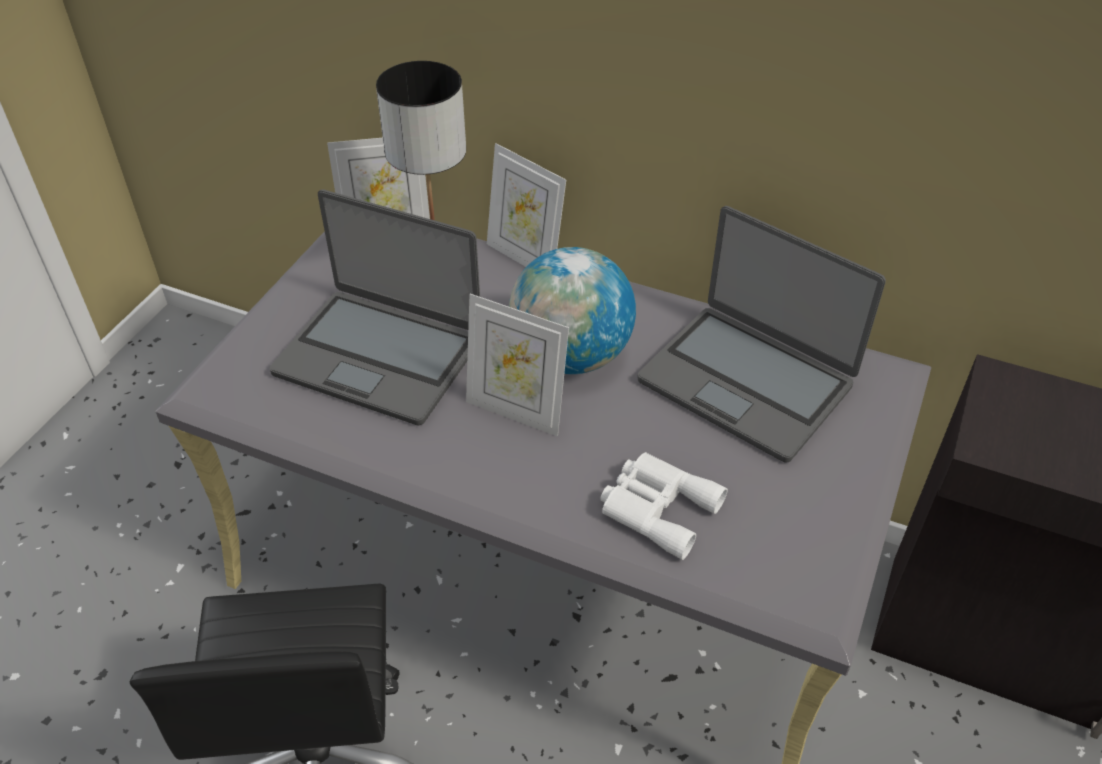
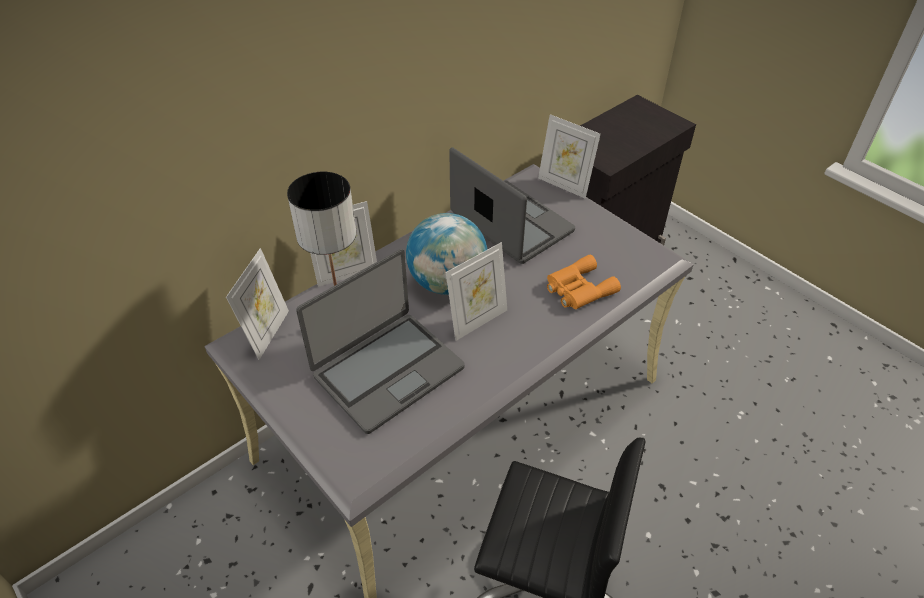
camera: 65 degrees left, 0 degrees up
white binoculars [600,452,728,560] -> orange binoculars [547,255,621,309]
laptop [637,206,886,463] -> laptop turned 105 degrees counterclockwise [449,147,575,264]
none -> picture frame [538,114,601,199]

